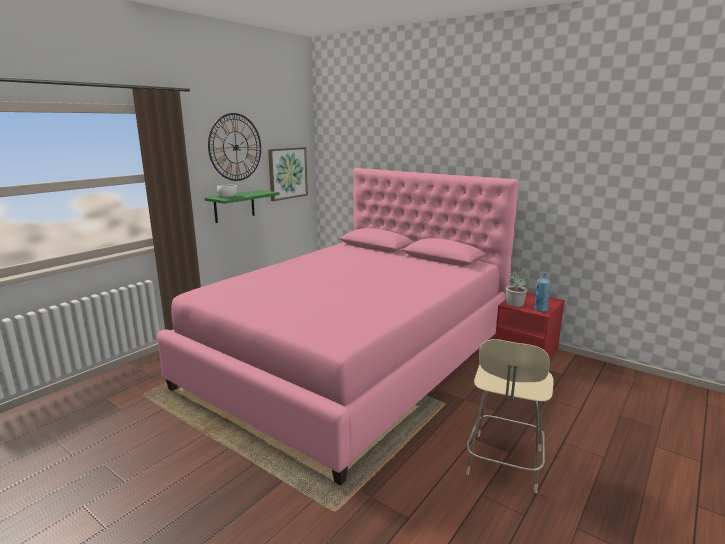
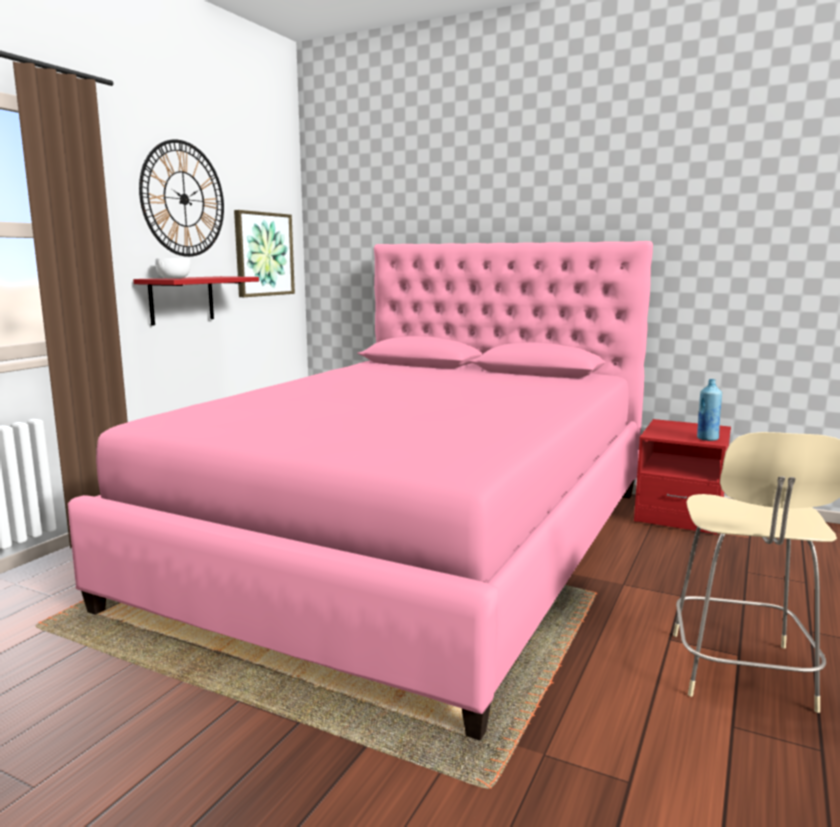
camera: 10 degrees left, 5 degrees down
green shelf [205,190,279,223] -> red shelf [133,276,259,326]
potted plant [506,268,528,307] -> none

